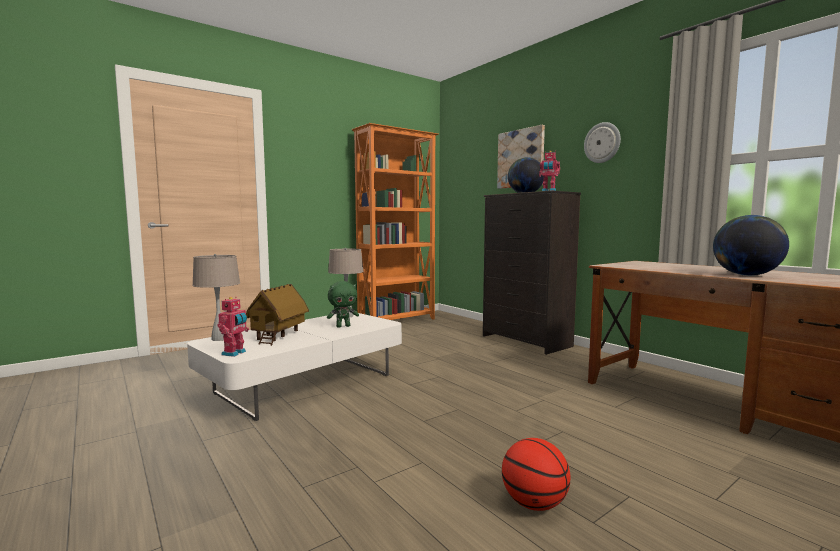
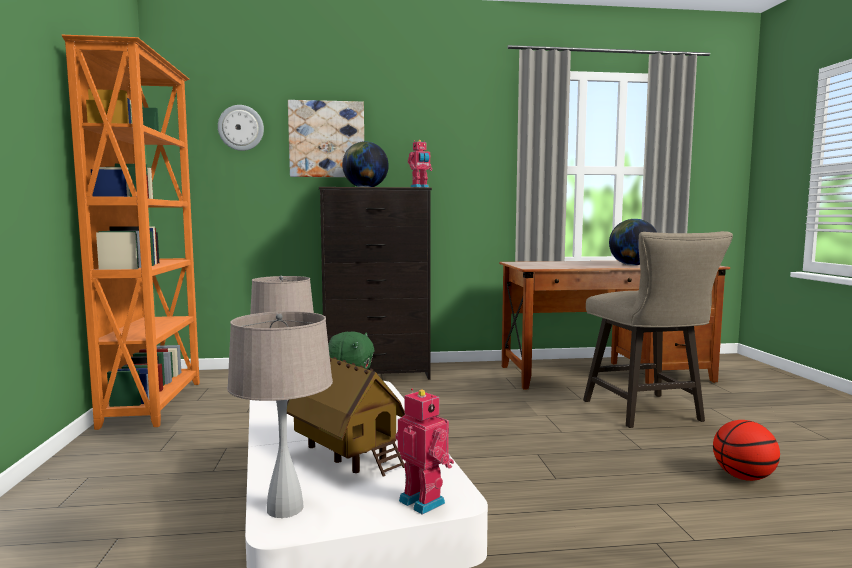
camera: 60 degrees left, 0 degrees up
wall clock [584,122,621,163] -> wall clock moved to [218,105,264,151]
none -> beige stool [583,231,733,428]

